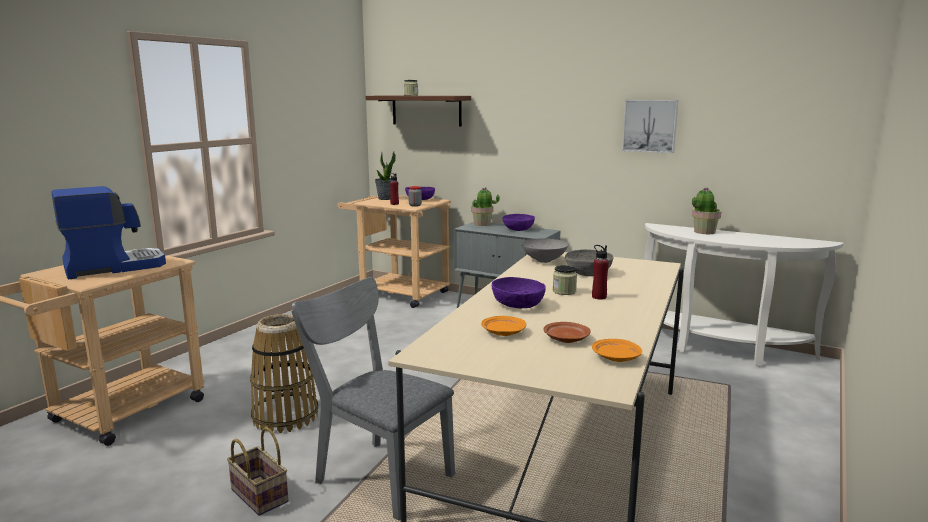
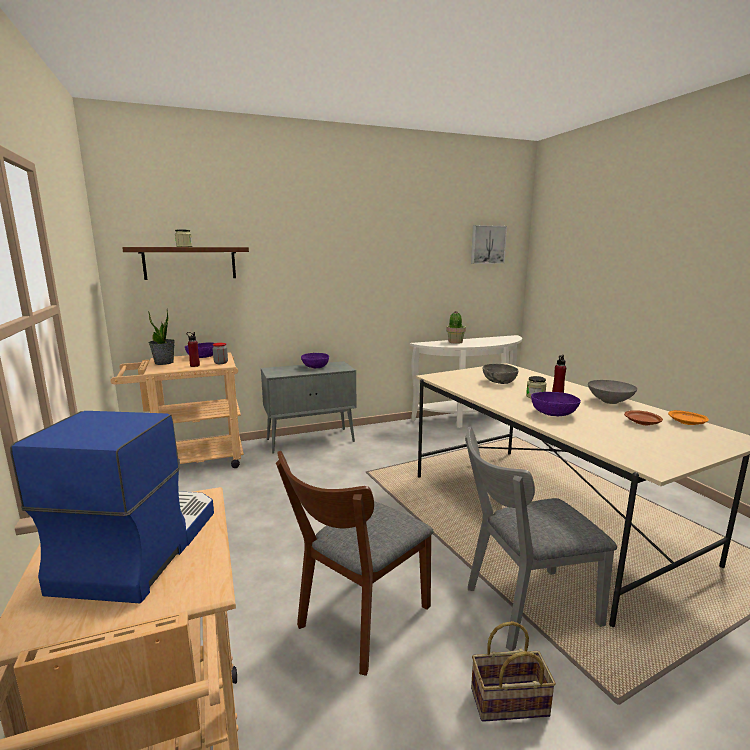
camera: 50 degrees left, 0 degrees up
basket [250,314,318,433] -> brown chair [276,451,433,676]
potted plant [471,187,500,226] -> none
orange plate [481,316,526,336] -> none
grey bowl [521,238,568,263] -> grey bowl moved to [588,380,637,404]
picture [622,100,679,153] -> picture moved to [471,225,507,264]

